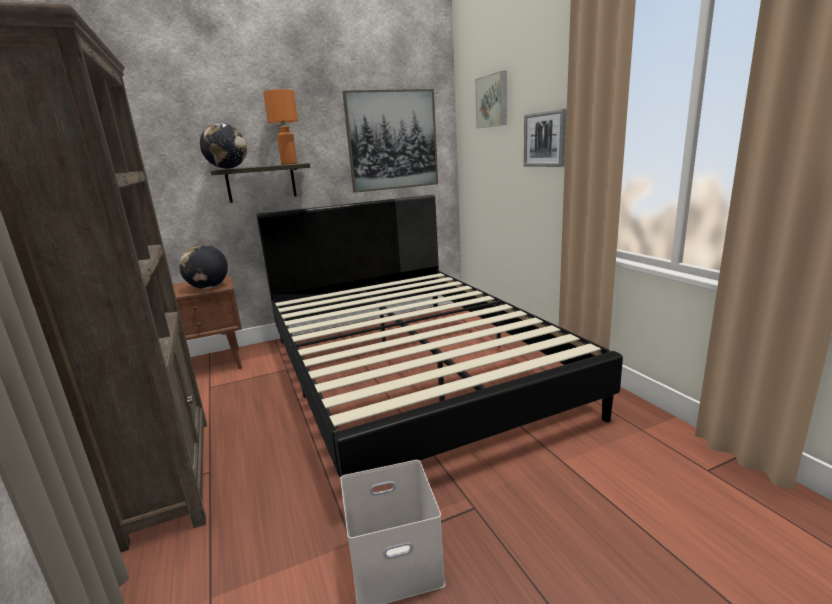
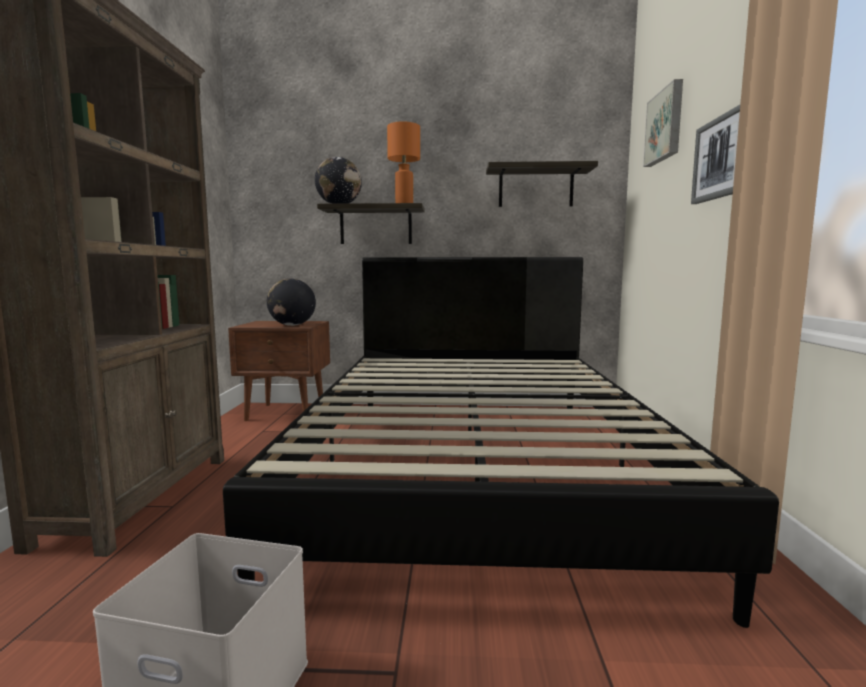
camera: 25 degrees right, 10 degrees down
picture [342,89,438,193] -> shelf [486,161,598,207]

